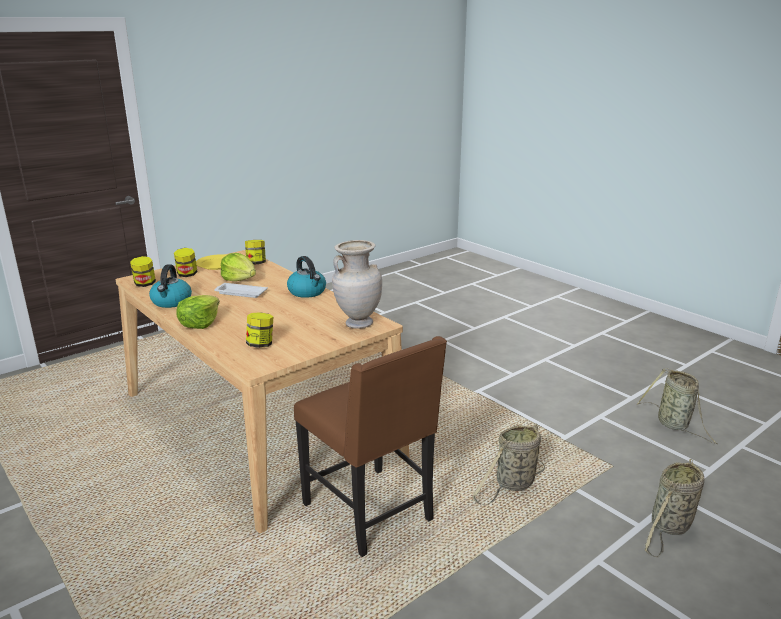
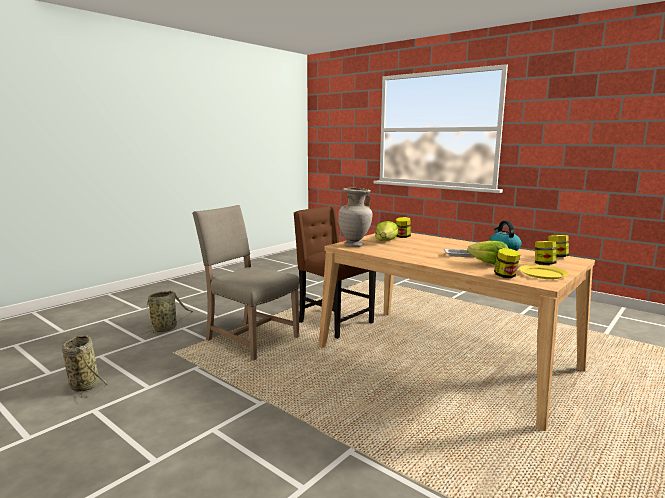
camera: 170 degrees right, 10 degrees down
lettuce [176,295,220,329] -> lettuce moved to [375,221,399,241]
kettle [287,256,326,298] -> none
basket [472,424,545,505] -> beige chair [192,205,299,361]

